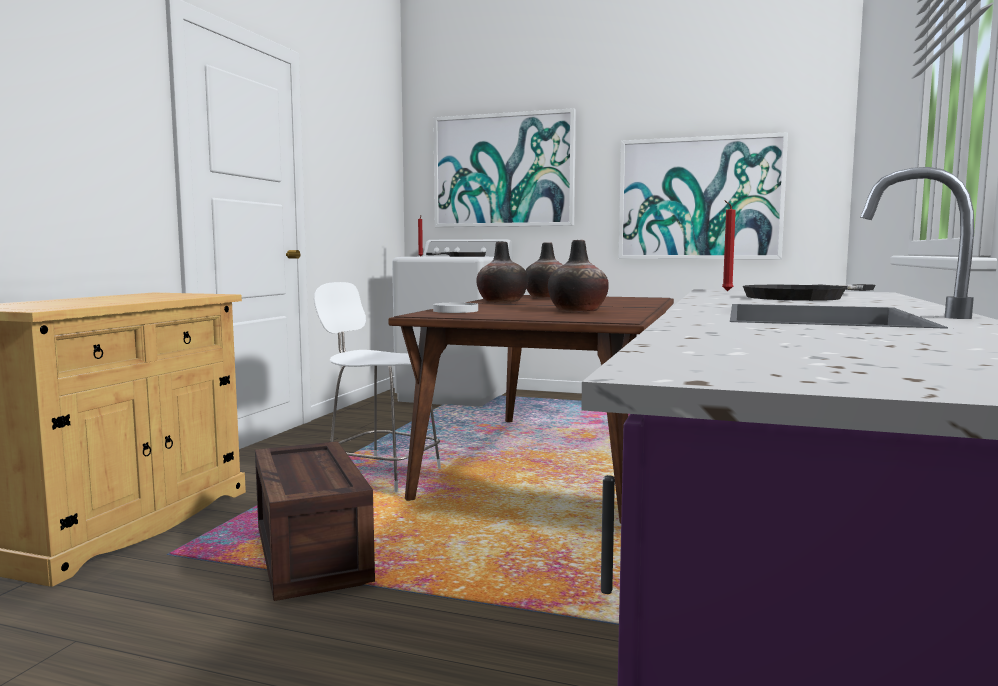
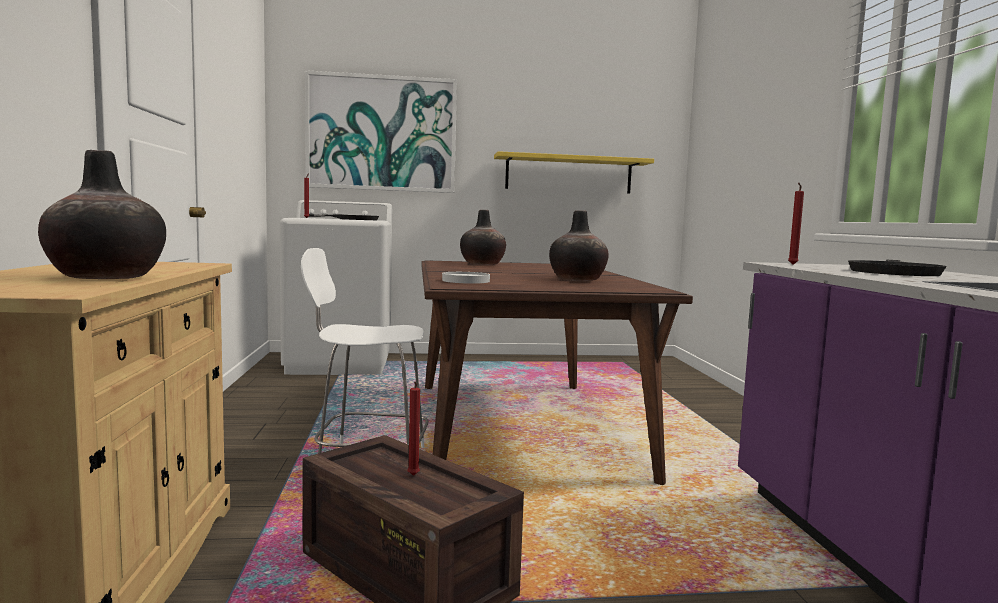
camera: 25 degrees left, 0 degrees up
vase [476,242,528,302] -> vase moved to [38,150,166,279]
picture [619,132,788,259] -> yellow shelf [494,151,654,194]
none -> red candle [407,382,420,476]

